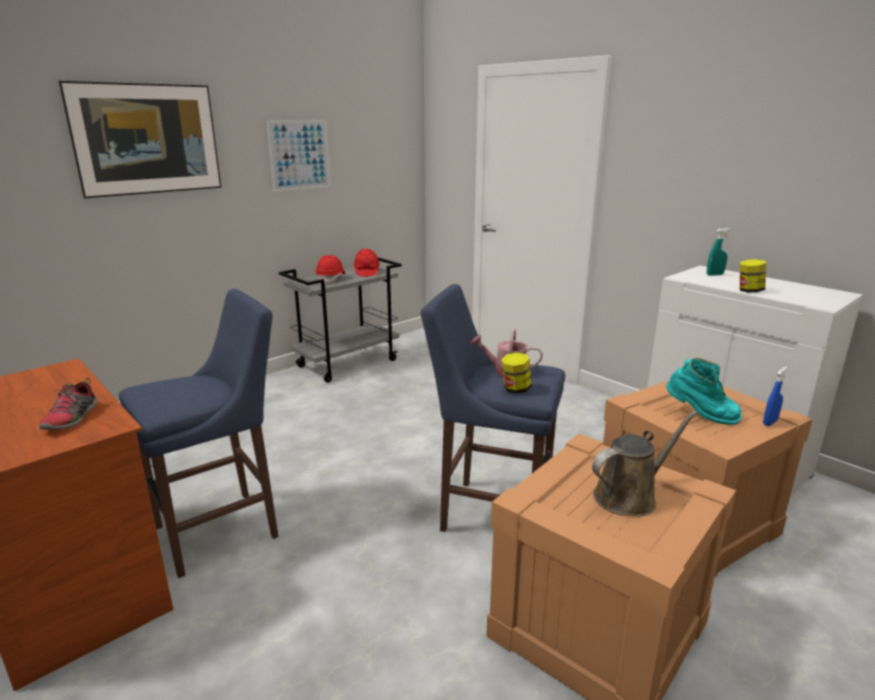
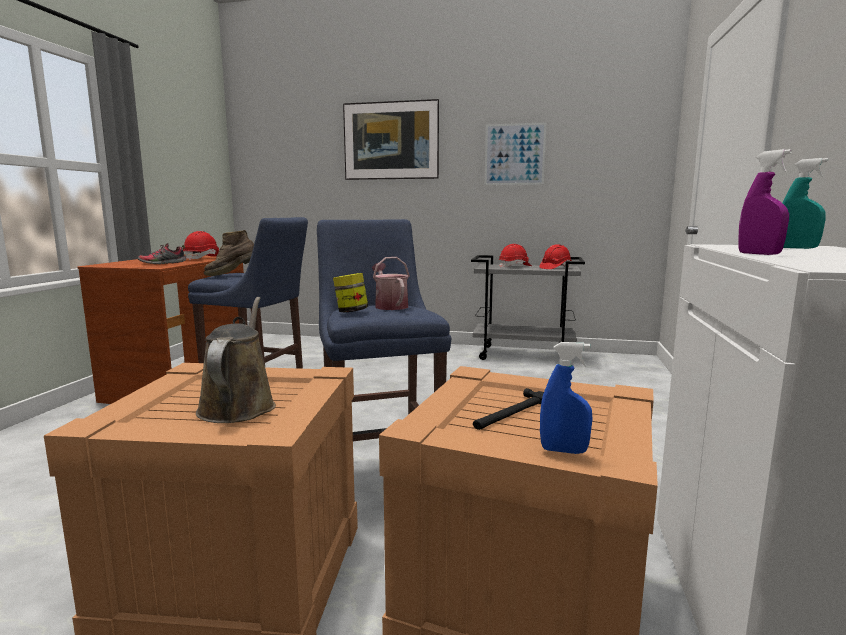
camera: 55 degrees right, 10 degrees down
brown watering can [592,411,698,516] -> brown watering can turned 120 degrees counterclockwise [196,297,276,423]
turquoise boot [666,358,742,425] -> hammer [473,388,544,430]
jar [740,259,766,293] -> purple spray bottle [738,149,792,255]
none -> red hard hat [183,231,219,260]
none -> brown boot [204,230,254,276]

